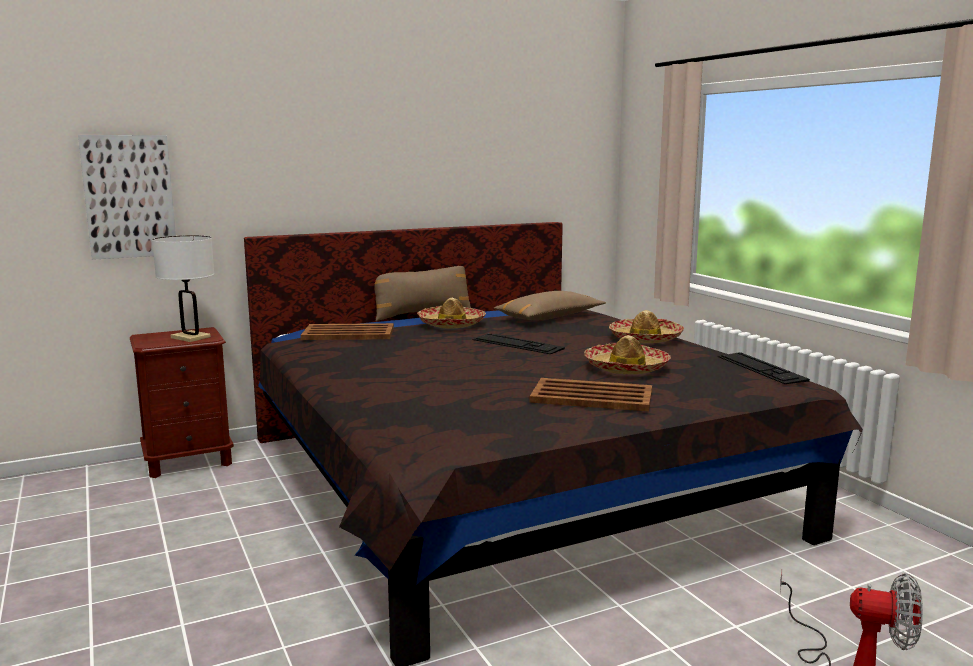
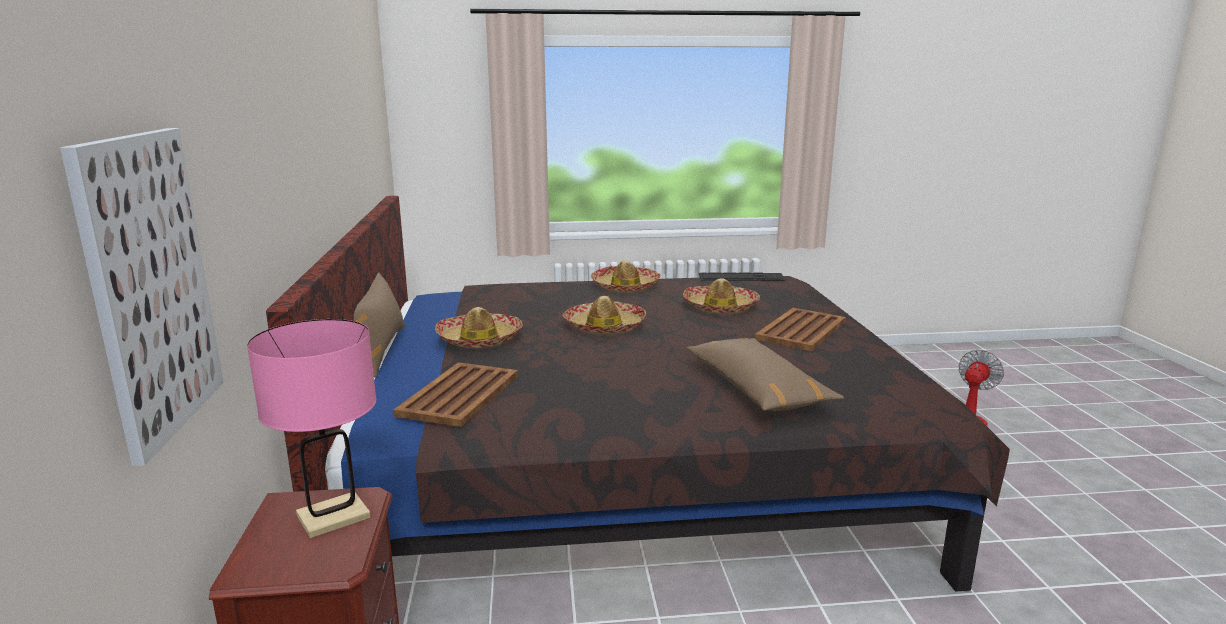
camera: 70 degrees left, 5 degrees up
white table lamp [152,235,215,342] -> pink table lamp [247,319,376,538]
keyboard [473,333,565,354] -> hat [562,296,646,334]
brown pillow [494,291,606,320] -> brown pillow moved to [686,338,844,411]

